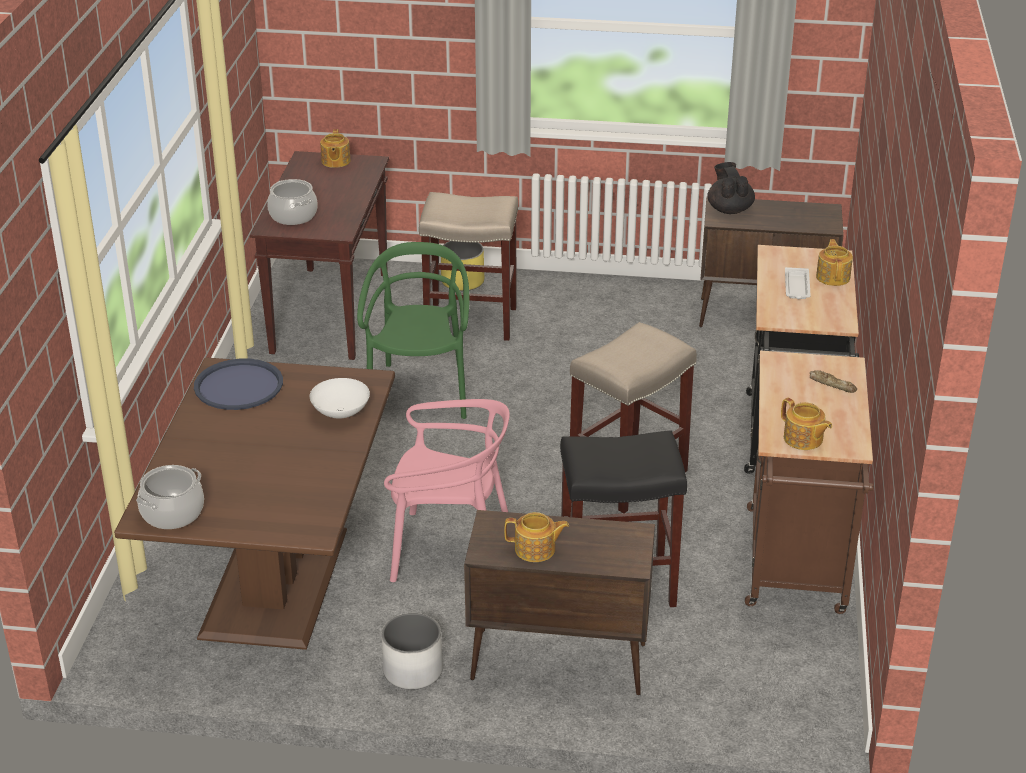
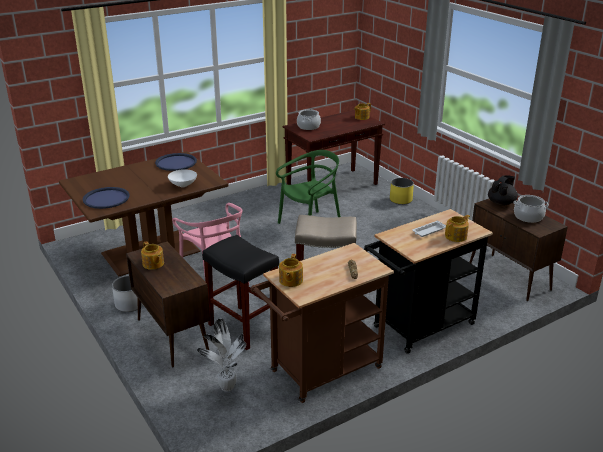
camera: 50 degrees right, 5 degrees down
cooking pot [136,465,204,529] -> cooking pot moved to [513,195,549,223]
beige stool [419,192,518,341] -> none
none -> blue tray [83,187,130,209]
none -> potted plant [197,318,246,392]

